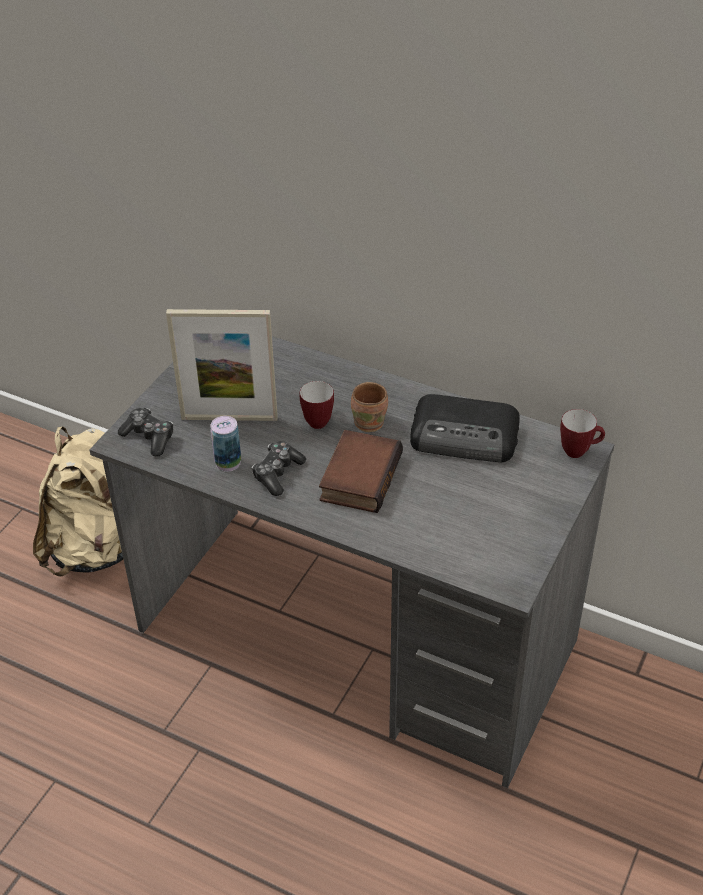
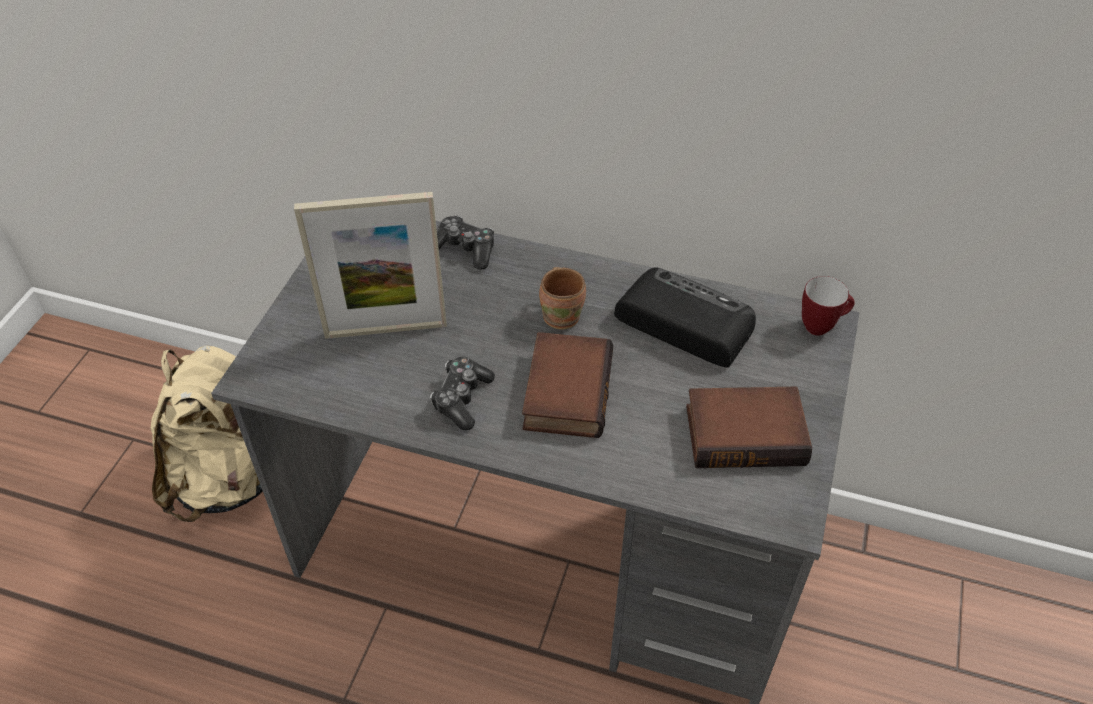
camera: 10 degrees left, 5 degrees up
game controller [118,408,174,456] -> game controller moved to [437,216,494,270]
can [210,416,241,472] -> none
mug [300,381,334,429] -> none
radio [410,394,520,462] -> radio turned 150 degrees counterclockwise [614,267,756,368]
none -> book [686,387,812,469]

